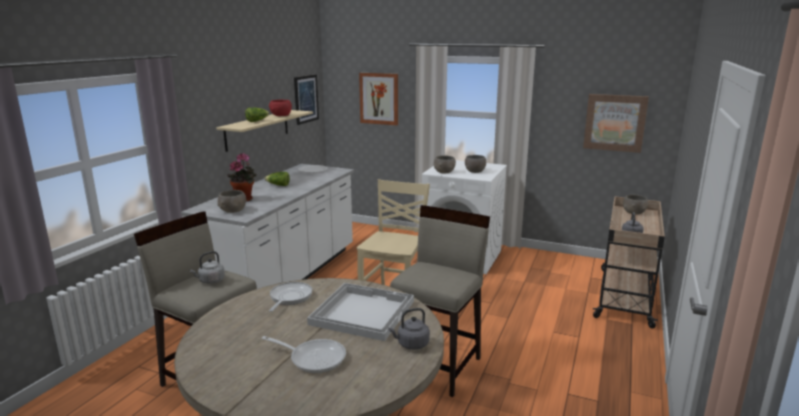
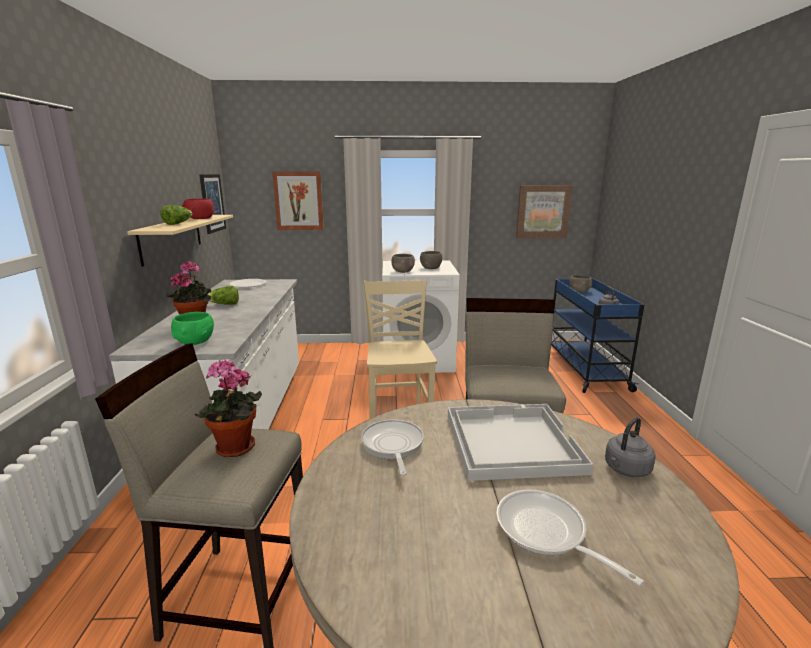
camera: 25 degrees left, 0 degrees up
grey kettle [190,251,225,284] -> potted plant [195,360,262,457]
grey bowl [217,190,247,213] -> green bowl [171,312,214,345]
frying pan [262,336,346,373] -> frying pan turned 120 degrees counterclockwise [496,489,644,586]
beige cart [592,196,665,328] -> blue cart [551,279,644,393]

